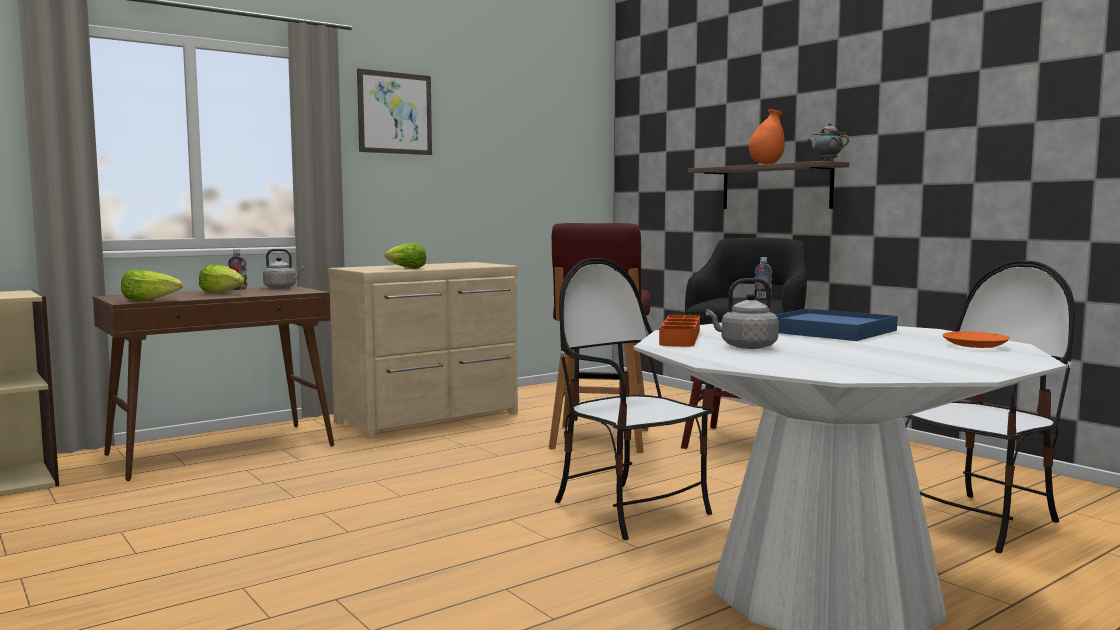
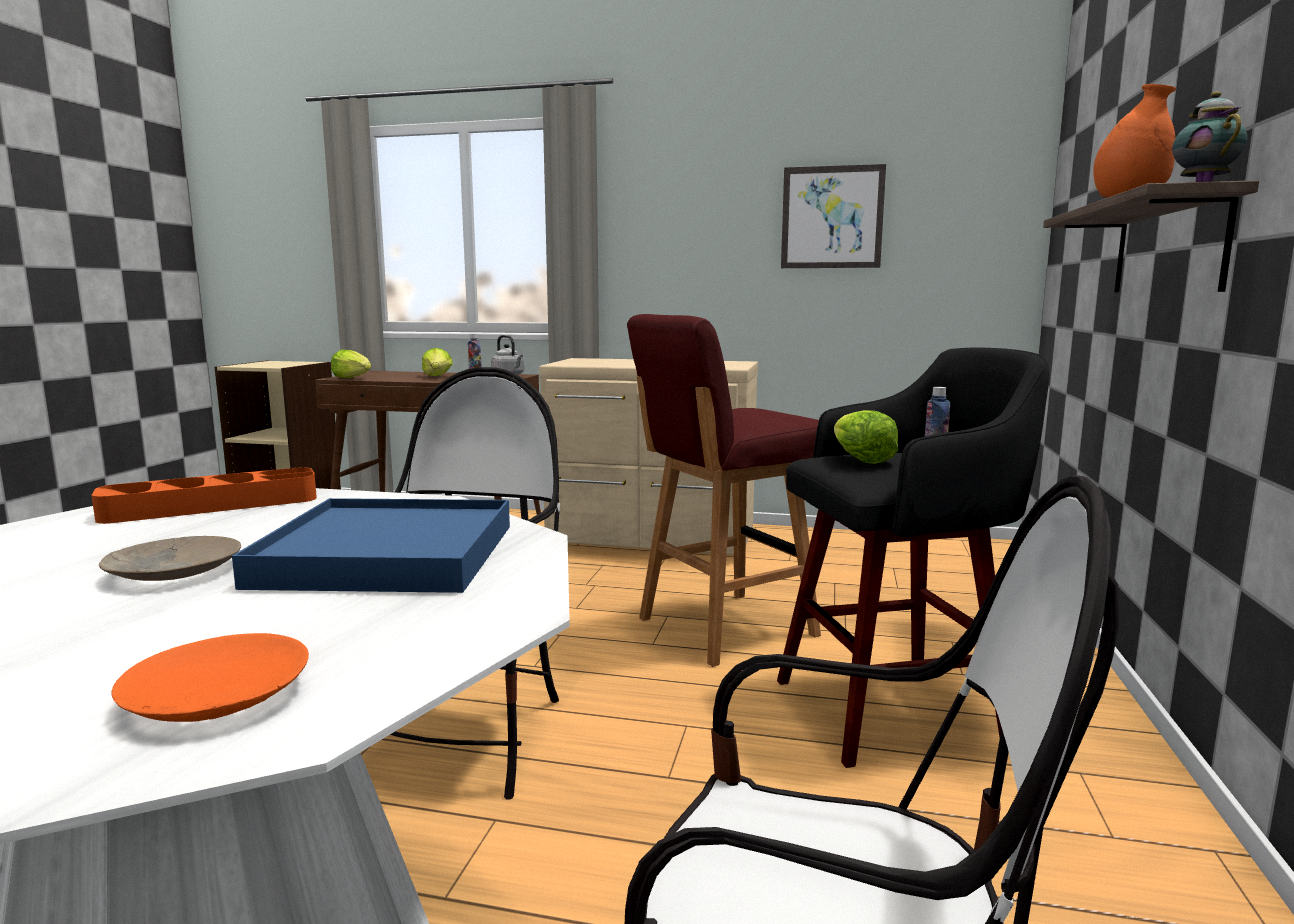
camera: 50 degrees right, 5 degrees up
picture [357,69,432,155] -> picture moved to [781,164,886,268]
lettuce [384,243,426,269] -> lettuce moved to [834,410,898,464]
grey kettle [706,278,779,349] -> none
none -> beige plate [99,536,241,581]

